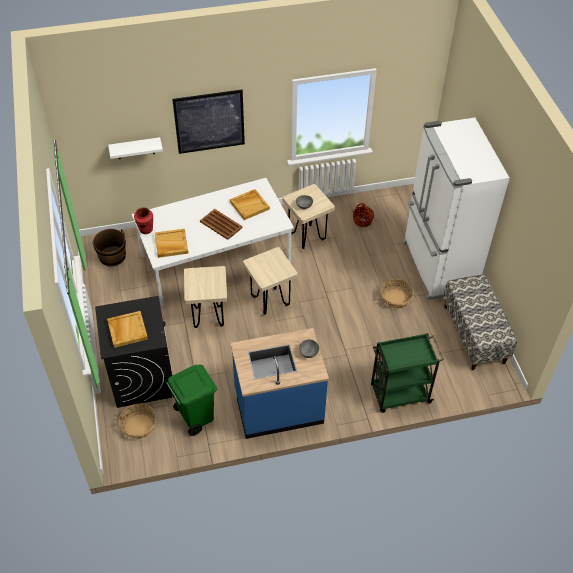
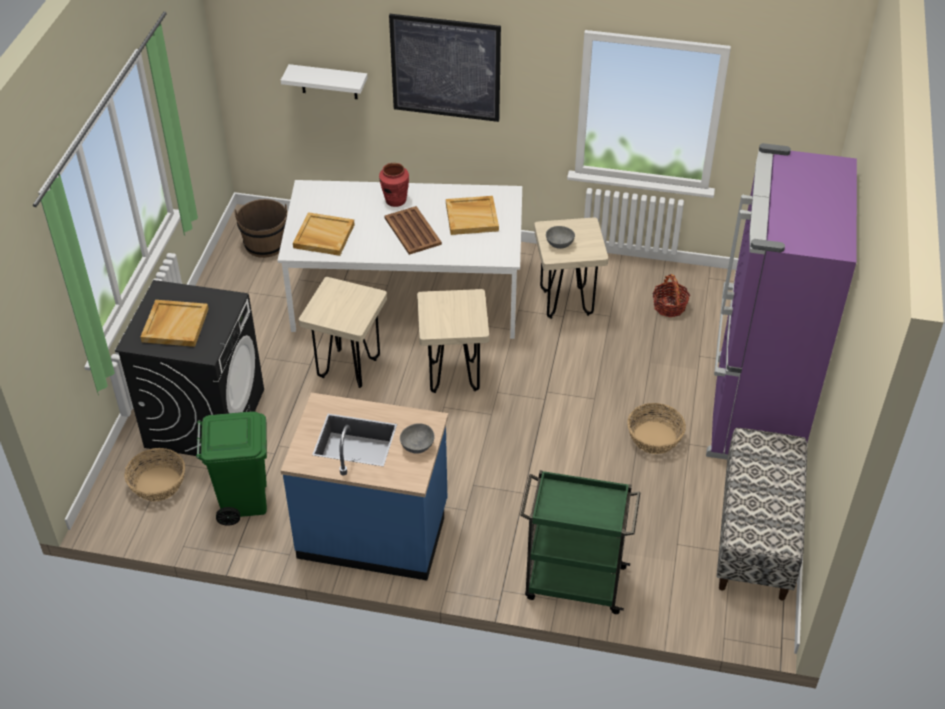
camera: 25 degrees right, 5 degrees down
red vase [134,207,153,234] -> red vase moved to [379,163,409,207]
white fridge [403,118,509,300] -> purple fridge [706,143,857,460]

